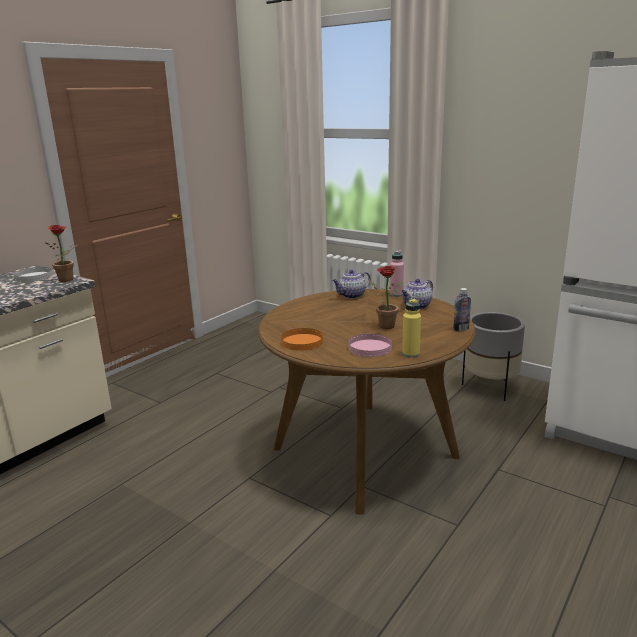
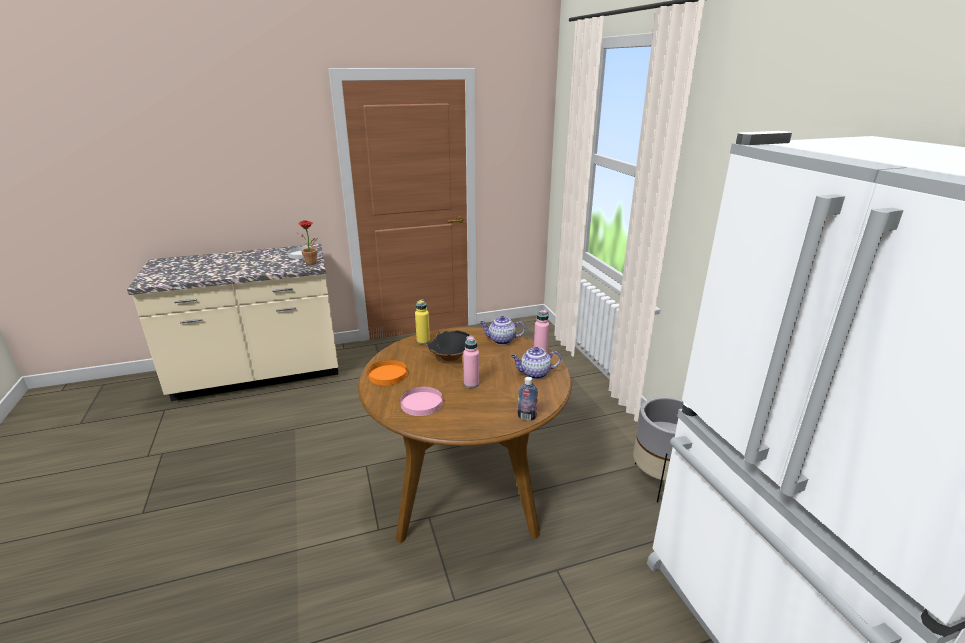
camera: 35 degrees right, 5 degrees up
potted plant [369,266,402,329] -> pink bottle [463,336,479,388]
yellow bottle [402,298,421,358] -> yellow bottle moved to [415,299,430,344]
none -> black bowl [426,330,469,361]

